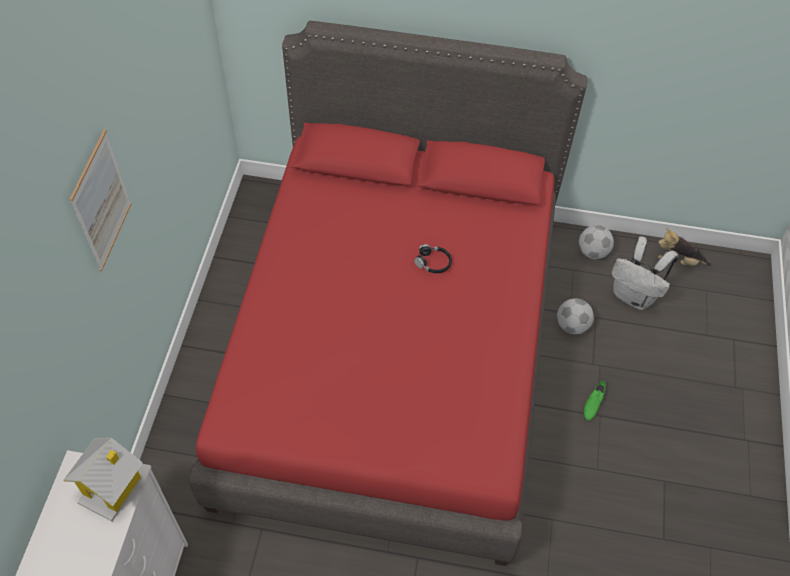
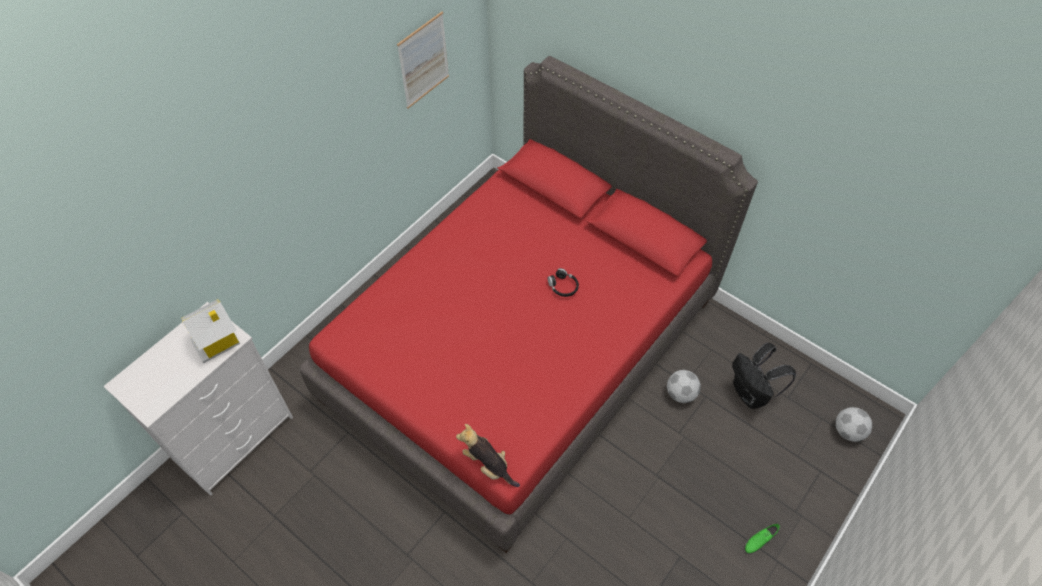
camera: 30 degrees right, 0 degrees up
picture [70,129,131,271] -> picture moved to [397,12,449,109]
football [579,225,614,259] -> football moved to [835,407,872,442]
green shoe [583,381,606,422] -> green shoe moved to [744,524,780,554]
white backpack [611,236,679,310] -> black backpack [732,342,796,409]
plush toy [658,228,711,266] -> plush toy moved to [456,424,520,487]

